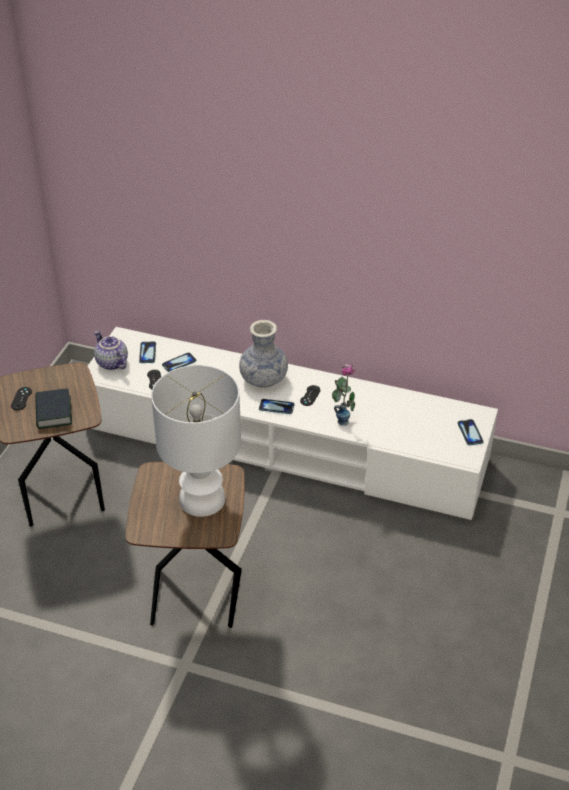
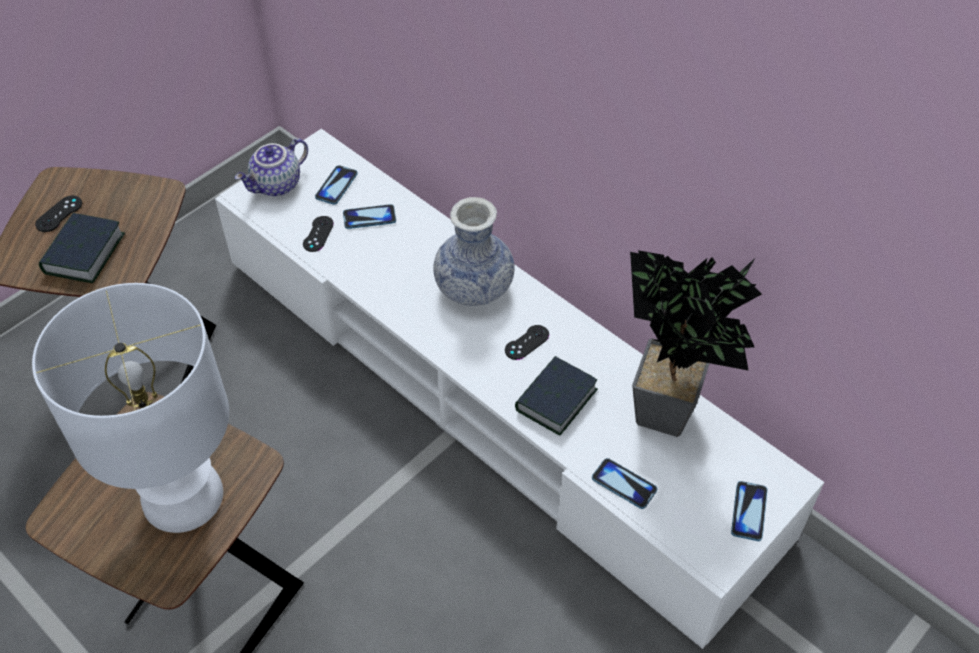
camera: 25 degrees right, 10 degrees up
teapot [94,331,128,370] -> teapot turned 120 degrees counterclockwise [235,138,308,196]
phone [259,399,294,414] -> phone moved to [592,458,657,509]
vase [332,364,356,426] -> book [515,356,598,435]
none -> potted plant [630,250,762,437]

